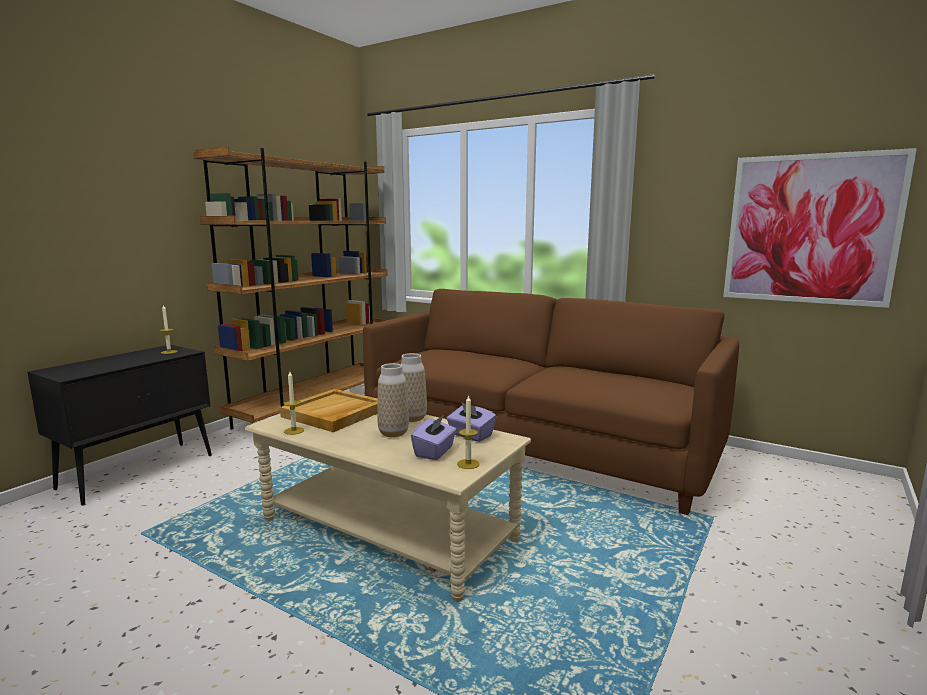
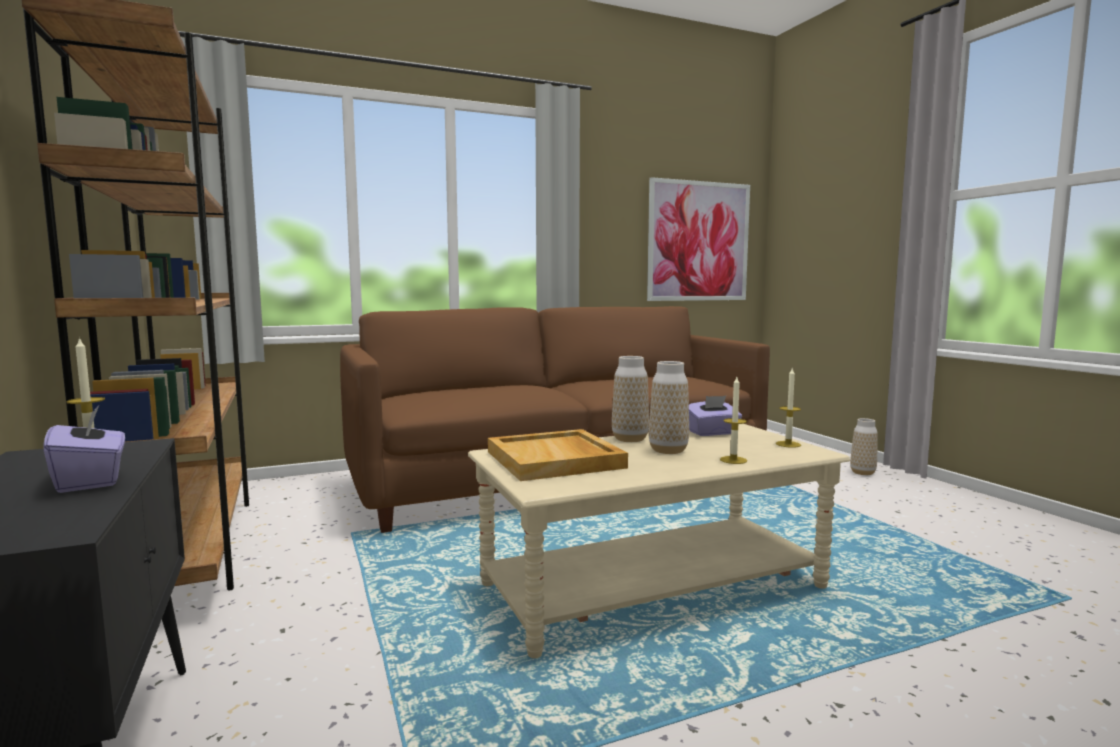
camera: 55 degrees left, 5 degrees down
candle [283,371,304,435] -> candle moved to [720,377,747,464]
purple tissue box [411,415,457,460] -> purple tissue box moved to [43,406,125,493]
none -> vase [850,418,878,475]

